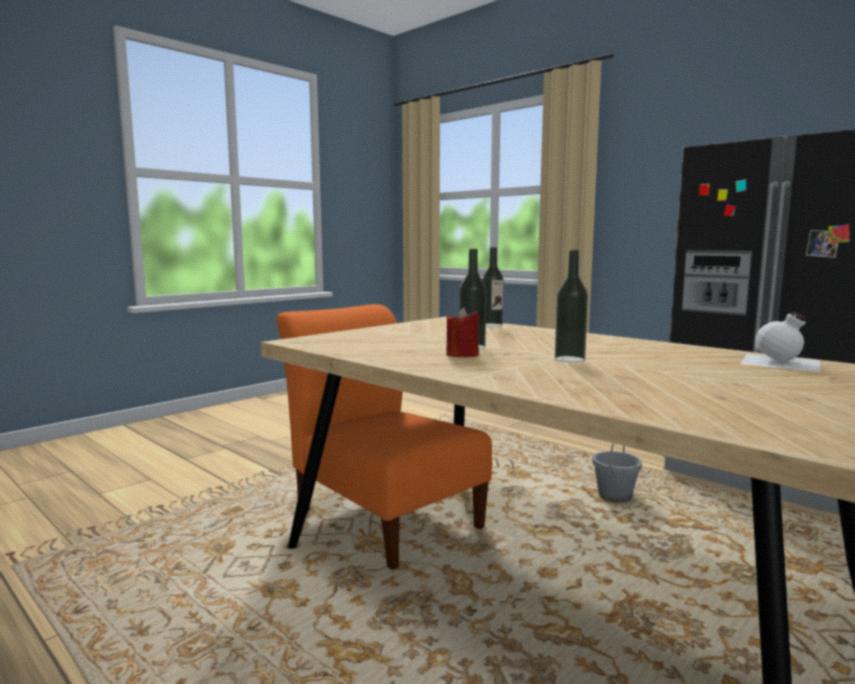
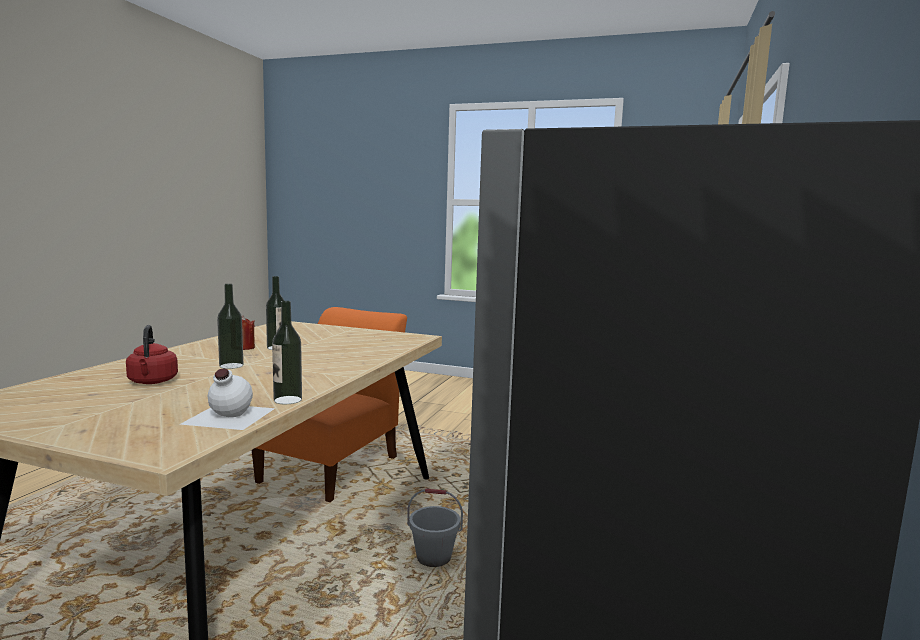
camera: 65 degrees right, 0 degrees up
bottle [482,247,504,327] -> bottle moved to [272,301,302,404]
none -> red kettle [126,325,178,384]

